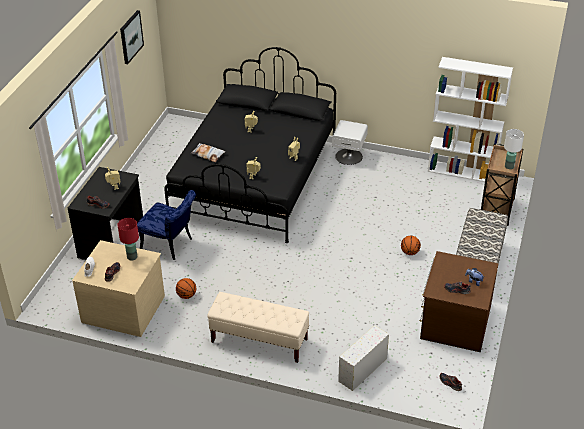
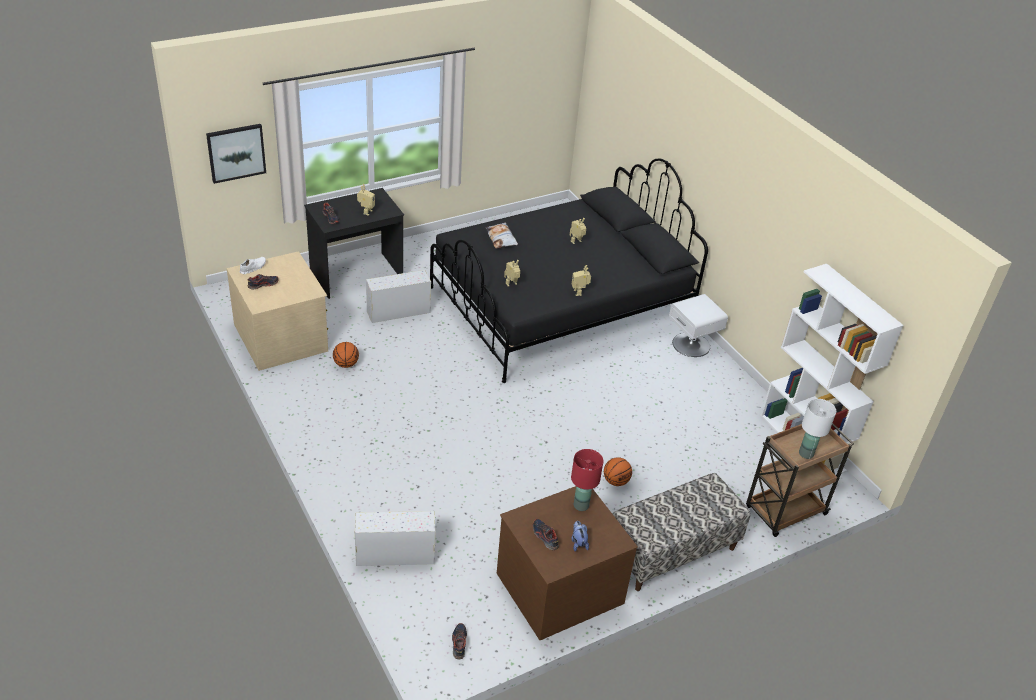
camera: 40 degrees right, 0 degrees up
red table lamp [117,218,139,261] -> red table lamp moved to [571,449,603,511]
picture [120,10,144,64] -> picture moved to [206,124,266,184]
blue chair [137,190,196,260] -> white storage box [366,270,431,323]
beige bench [208,292,309,363] -> none

